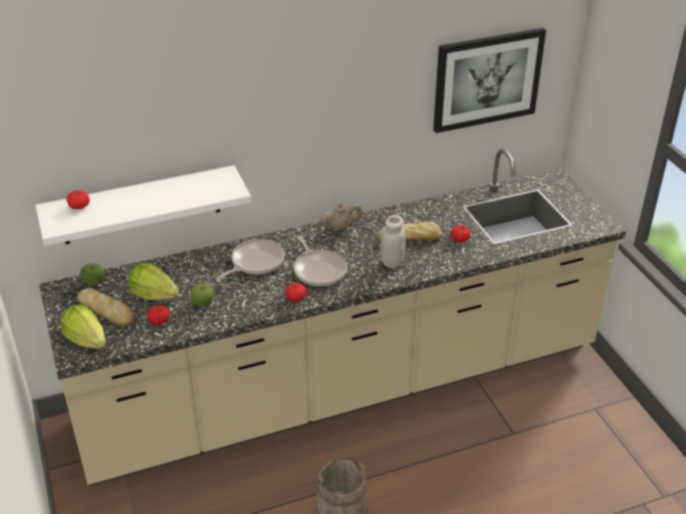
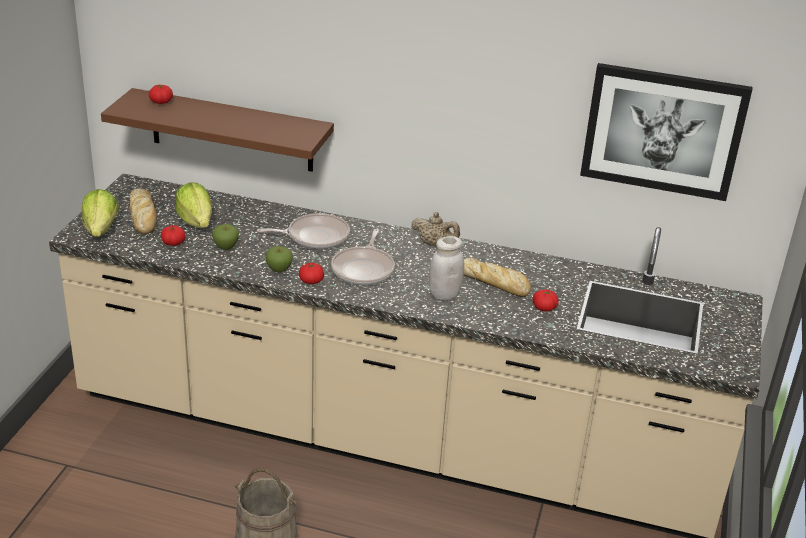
camera: 35 degrees right, 5 degrees down
white shelf [35,165,251,246] -> brown shelf [101,88,334,172]
apple [80,263,105,286] -> apple moved to [265,246,293,273]

